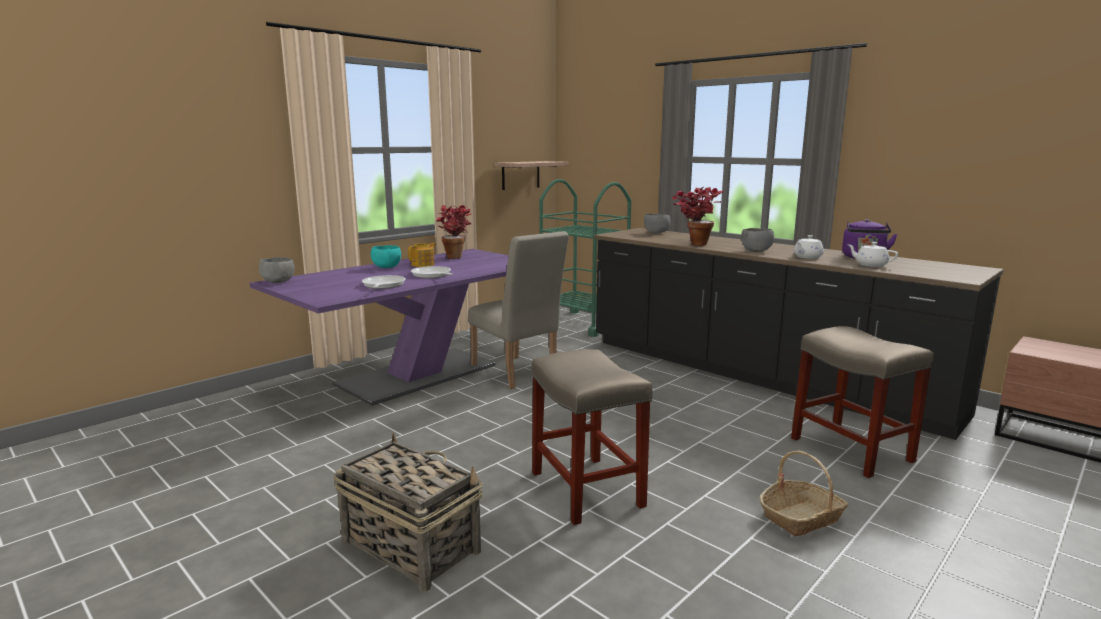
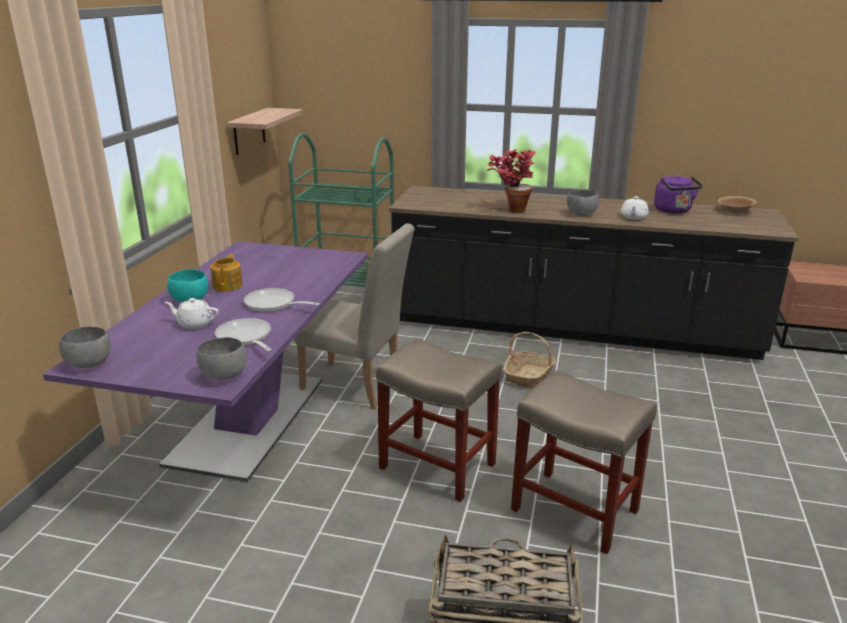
camera: 30 degrees left, 10 degrees up
potted plant [436,205,471,259] -> none
grey bowl [644,214,670,233] -> grey bowl moved to [196,337,247,381]
basket [760,450,848,536] -> basket moved to [504,332,556,389]
beige stool [791,326,934,478] -> beige stool moved to [376,339,502,502]
white teapot [847,242,898,267] -> white teapot moved to [165,298,219,329]
none -> brown bowl [718,196,757,213]

